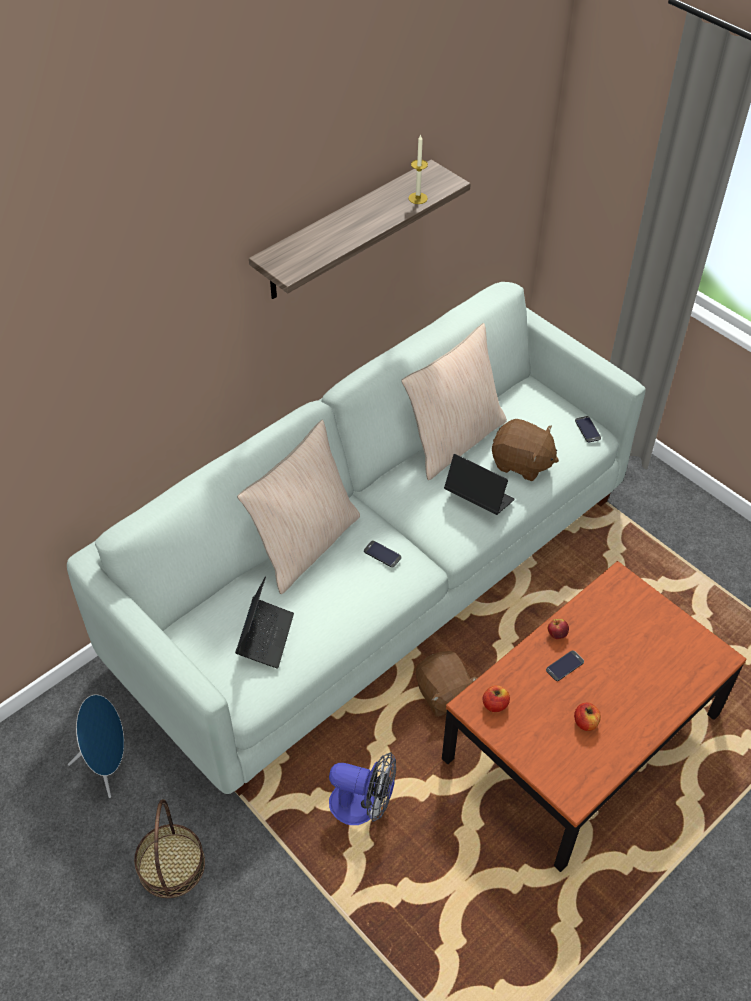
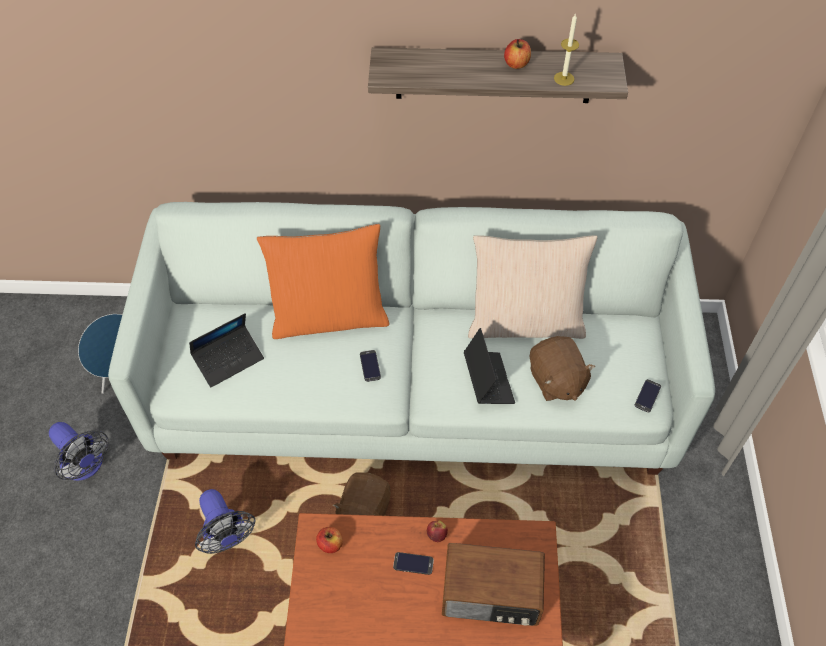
camera: 45 degrees right, 5 degrees up
basket [134,799,205,898] -> fan [49,422,108,481]
beige pillow [237,420,360,594] -> orange pillow [257,224,390,339]
apple [574,703,601,731] -> apple moved to [504,39,531,69]
none -> radio [442,543,545,626]

